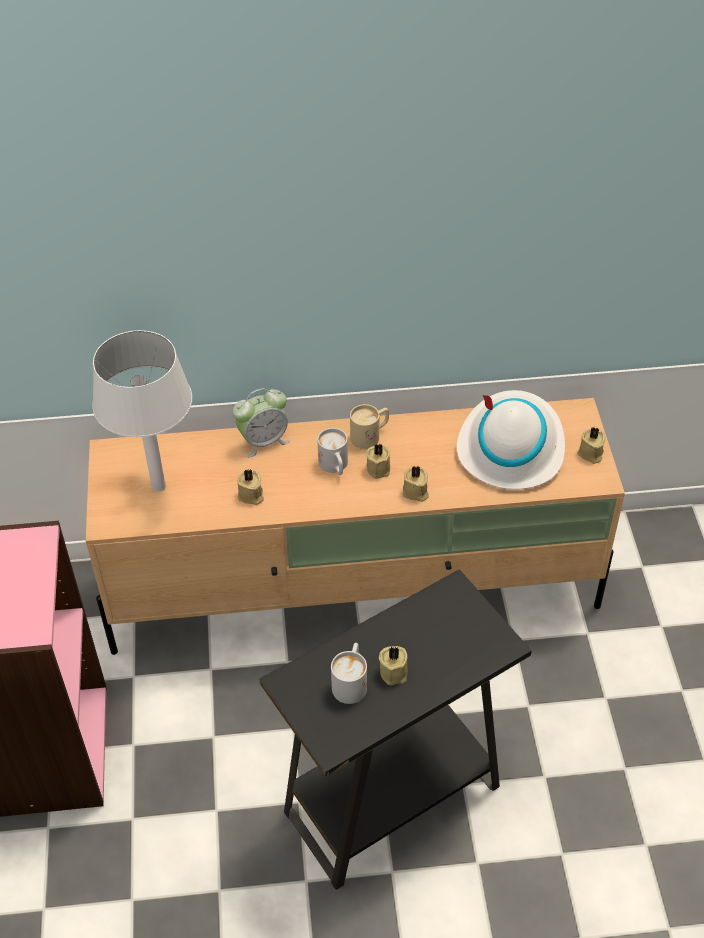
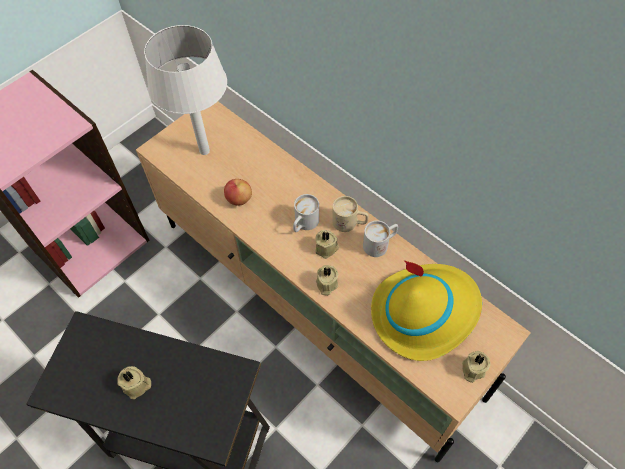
camera: 50 degrees right, 10 degrees up
alarm clock [233,388,290,458] -> none
beige candle [237,469,264,505] -> apple [224,179,252,205]
white mug [331,643,367,704] -> white mug moved to [363,221,398,257]
white hat [457,390,565,490] -> yellow hat [371,260,482,361]

